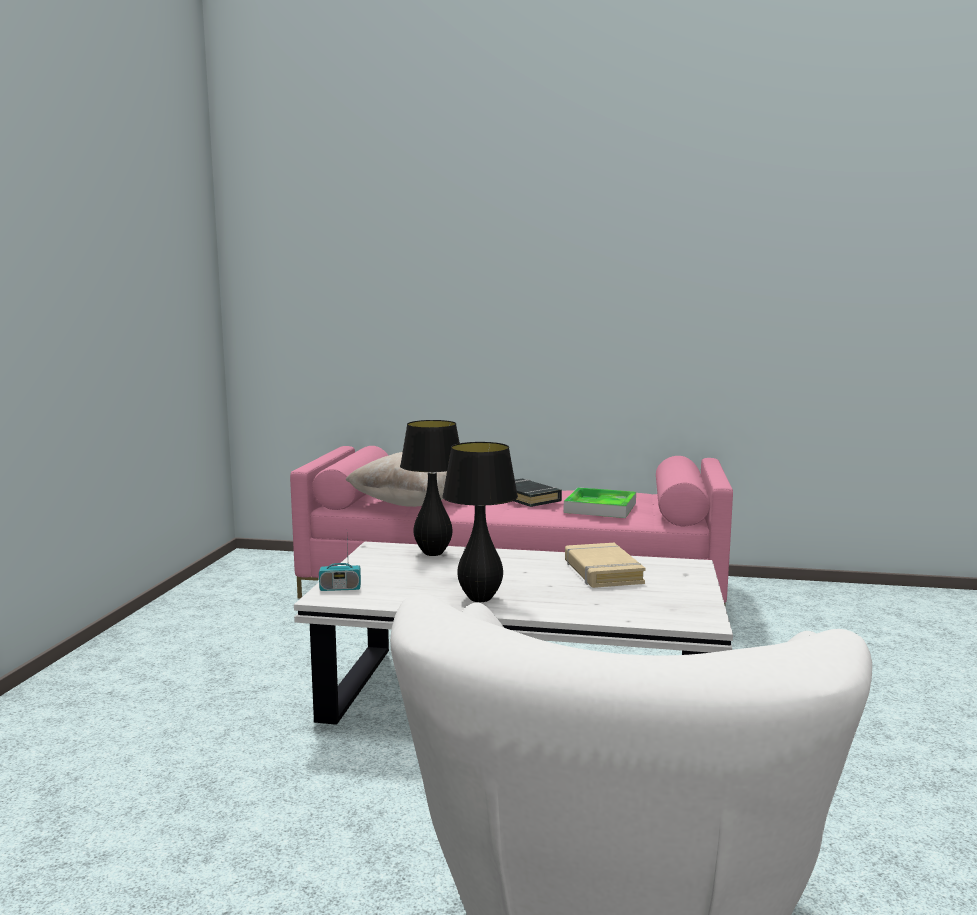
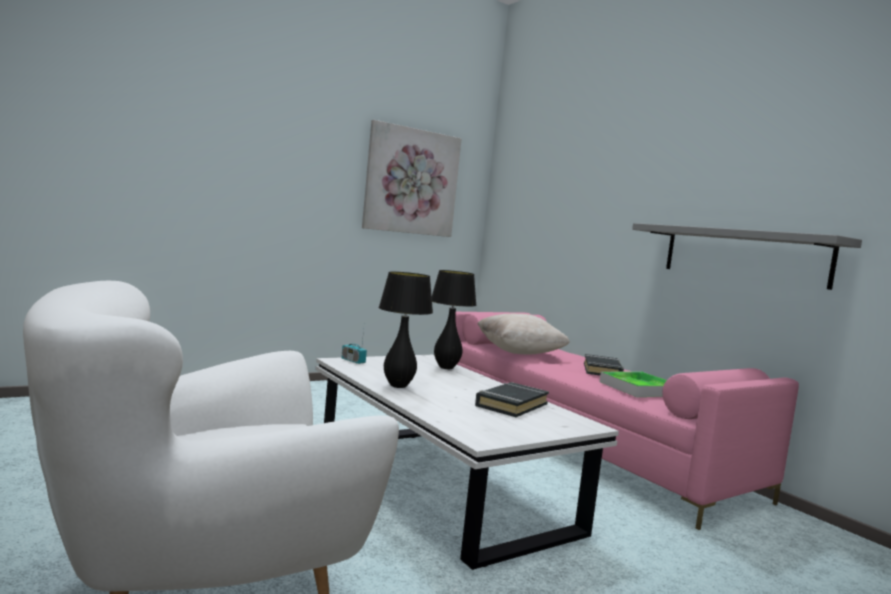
camera: 45 degrees right, 5 degrees down
beige book [565,543,646,588] -> black book [475,382,549,417]
none -> picture [362,120,462,237]
none -> grey shelf [632,223,862,290]

